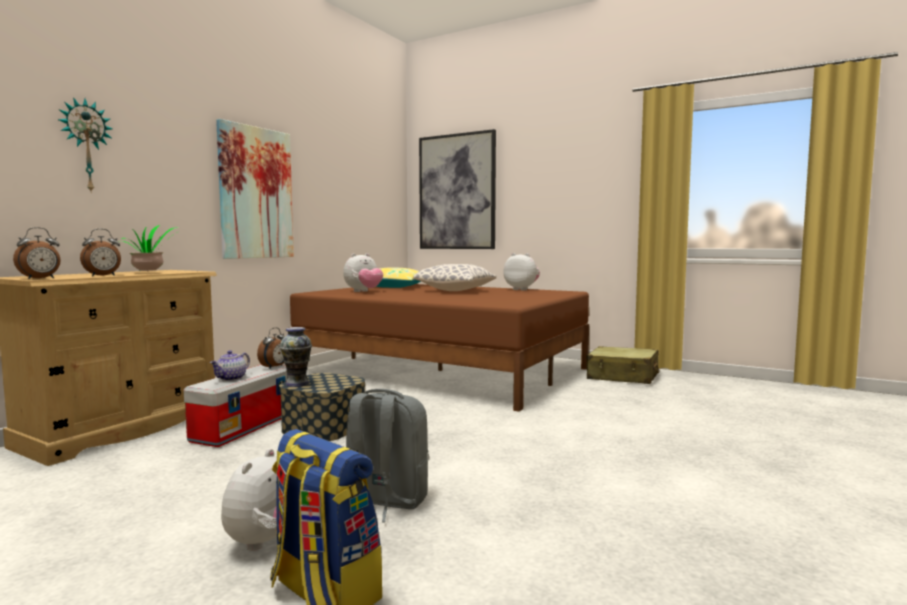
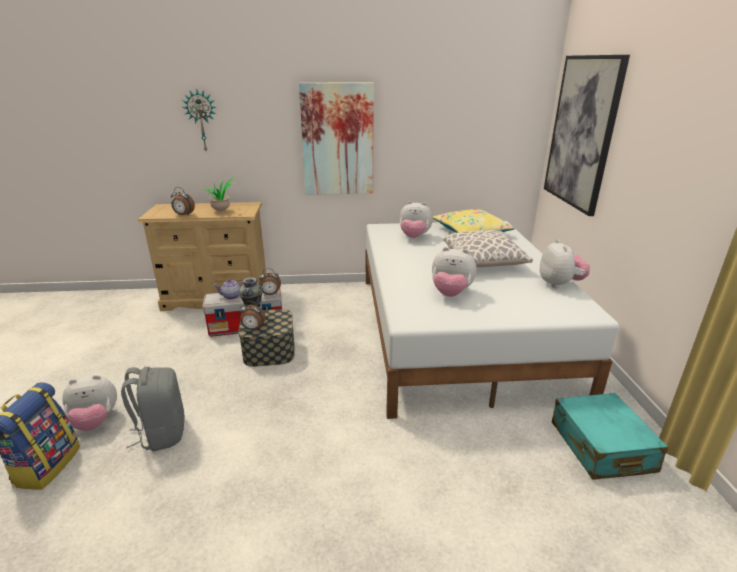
camera: 55 degrees right, 20 degrees up
alarm clock [13,227,61,279] -> alarm clock moved to [239,301,266,330]
brown bed [288,284,589,412] -> white bed [366,221,619,419]
beige suitcase [586,346,660,384] -> turquoise suitcase [552,393,668,480]
none -> plush toy [432,247,476,297]

